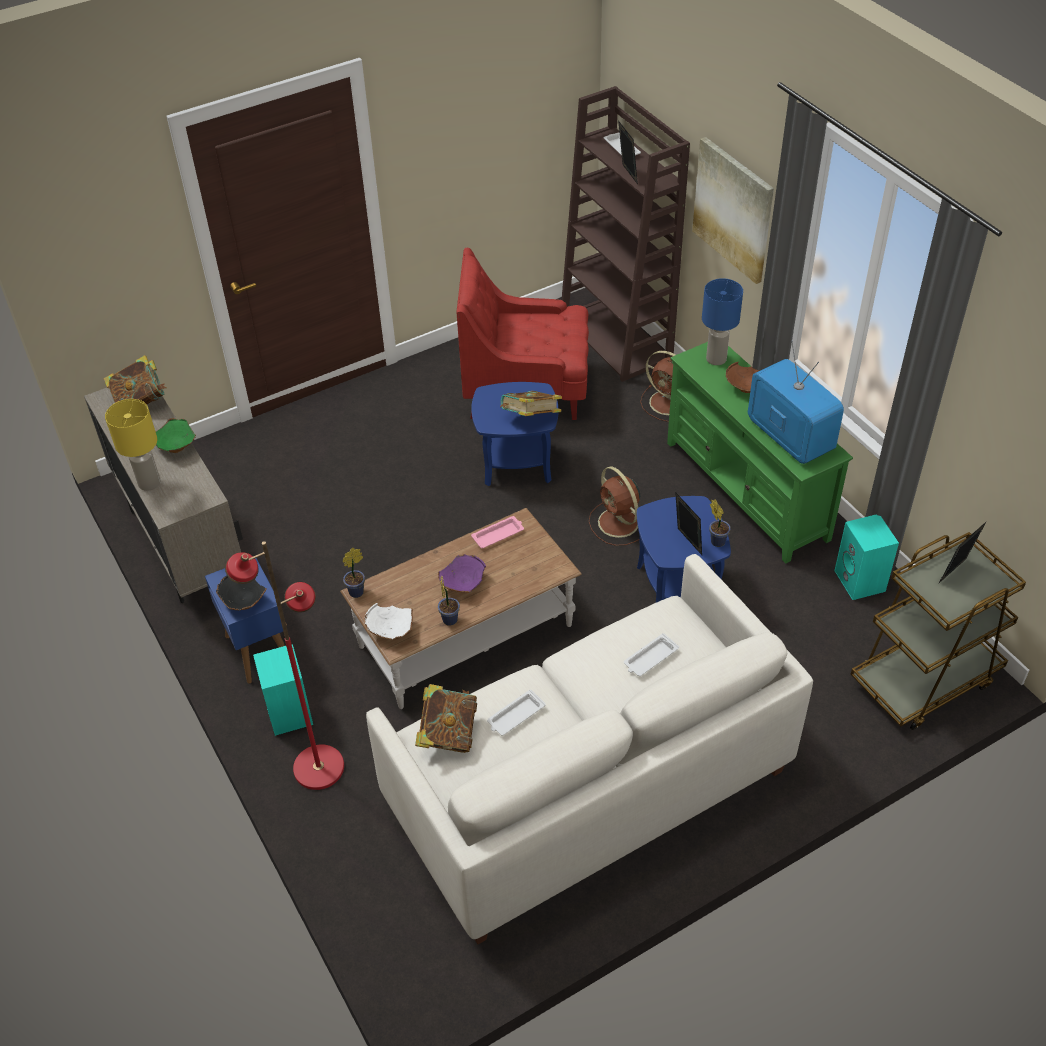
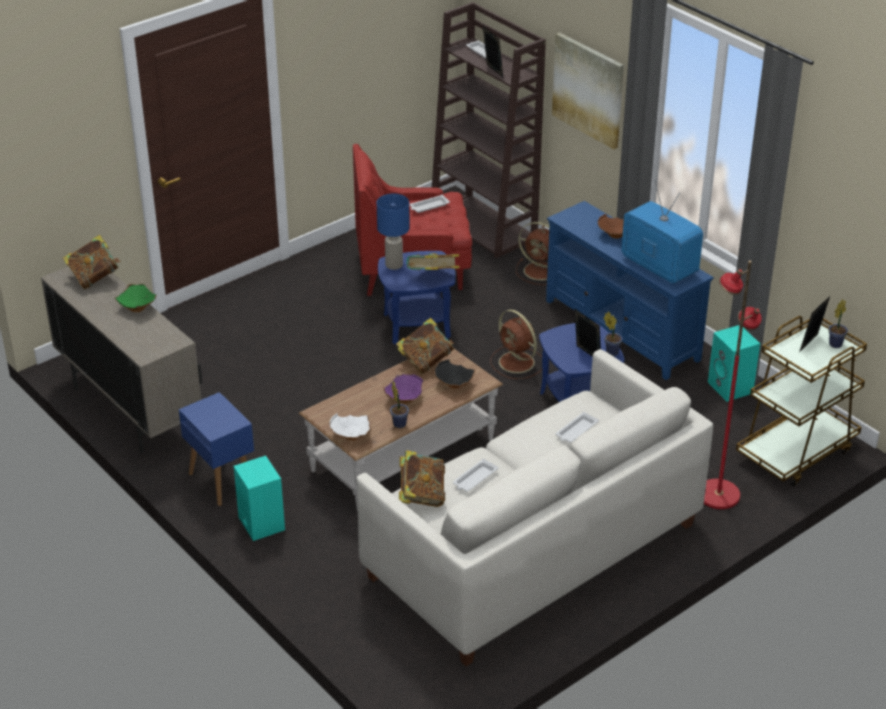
camera: 10 degrees left, 10 degrees down
yellow table lamp [105,399,160,491] -> none
black bowl [216,576,267,610] -> black bowl moved to [434,359,475,389]
red floor lamp [225,541,344,790] -> red floor lamp moved to [704,261,762,509]
potted plant [342,548,365,598] -> potted plant moved to [829,299,848,348]
pink tray [471,516,524,548] -> book [396,318,454,374]
green tv stand [667,342,853,564] -> blue tv stand [546,201,714,380]
blue table lamp [702,278,743,365] -> blue table lamp moved to [377,194,410,270]
none -> white tray [410,195,450,213]

